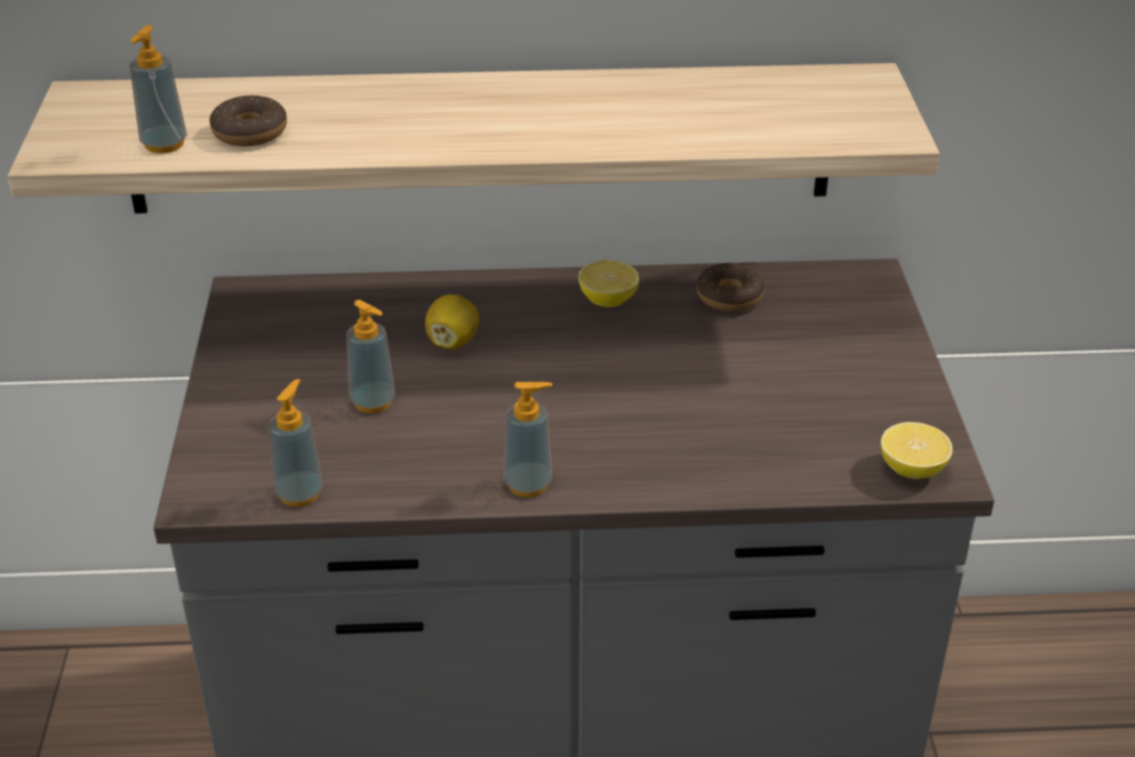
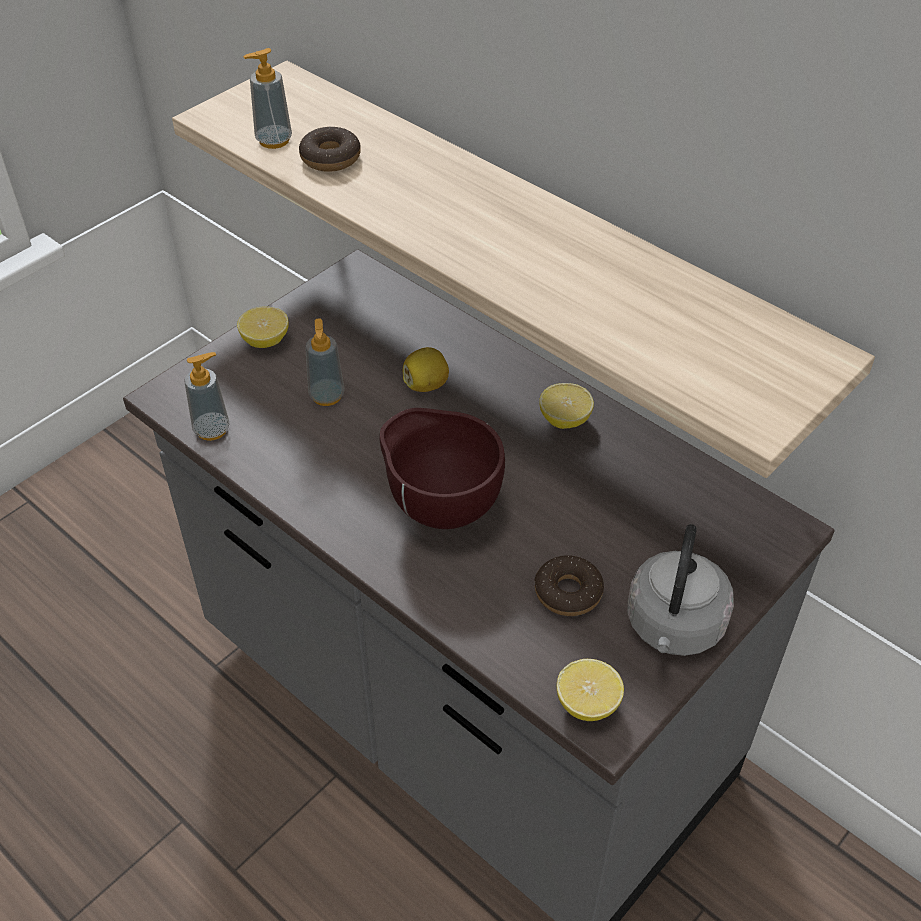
camera: 45 degrees right, 10 degrees up
soap dispenser [504,382,552,497] -> none
donut [697,263,765,312] -> donut moved to [534,555,604,616]
none -> lemon [237,306,289,348]
none -> brown bowl [380,408,505,529]
none -> grey kettle [627,524,734,656]

